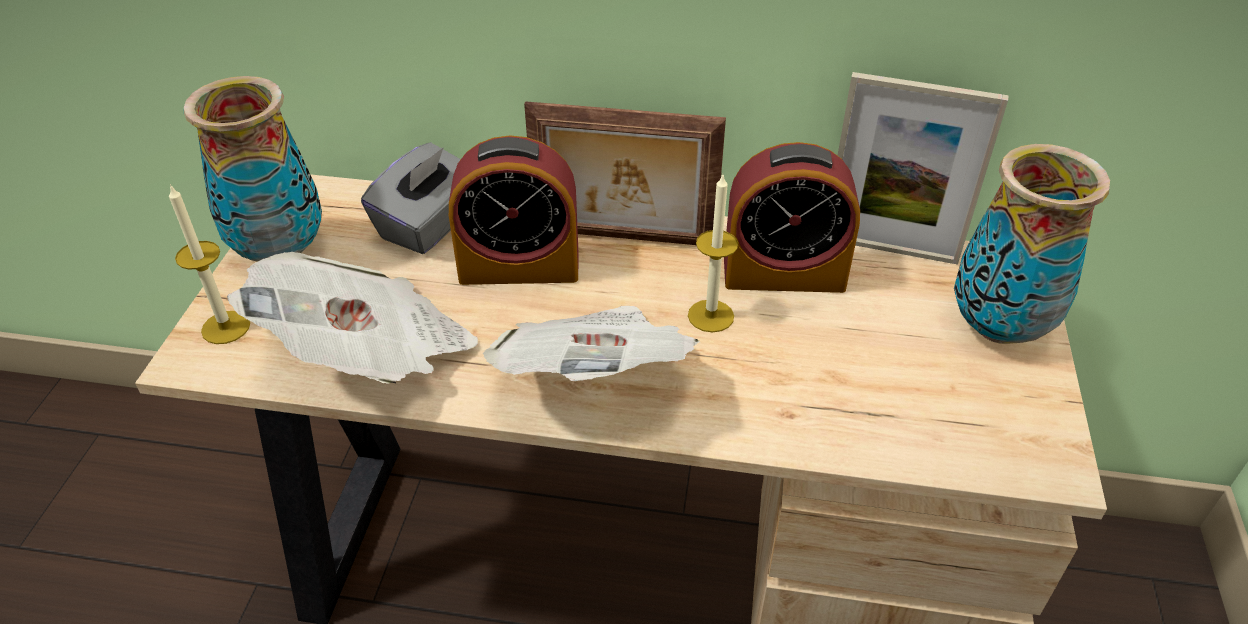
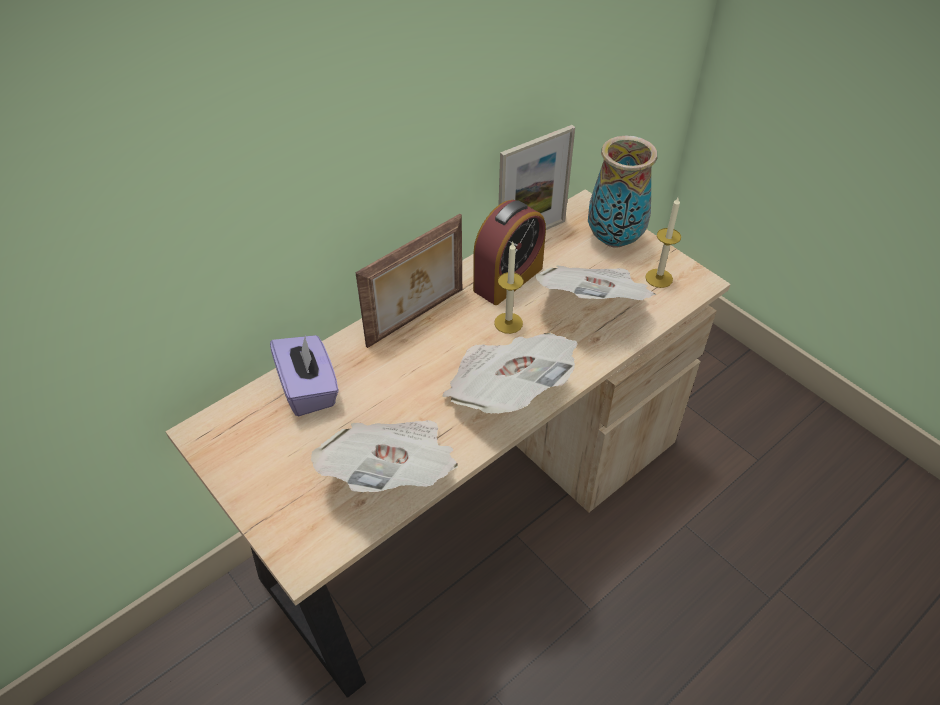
camera: 50 degrees left, 5 degrees up
candle [169,184,250,344] -> candle moved to [645,197,681,288]
vase [184,76,322,262] -> none
grey tissue box [361,142,461,254] -> purple tissue box [270,334,339,416]
alarm clock [449,135,578,285] -> none
none -> newspaper [536,265,656,300]

